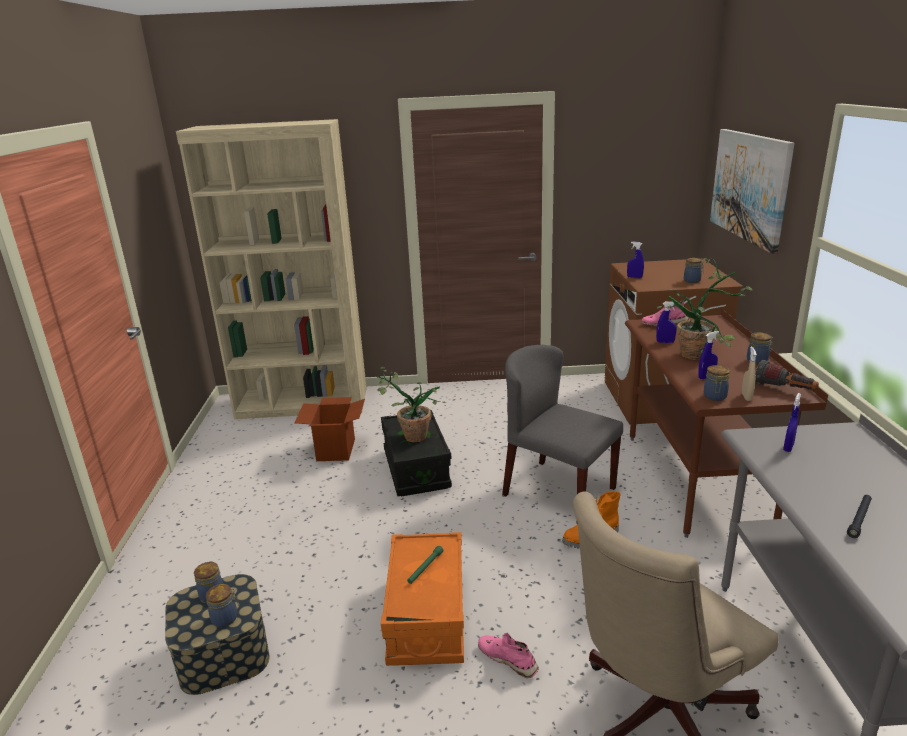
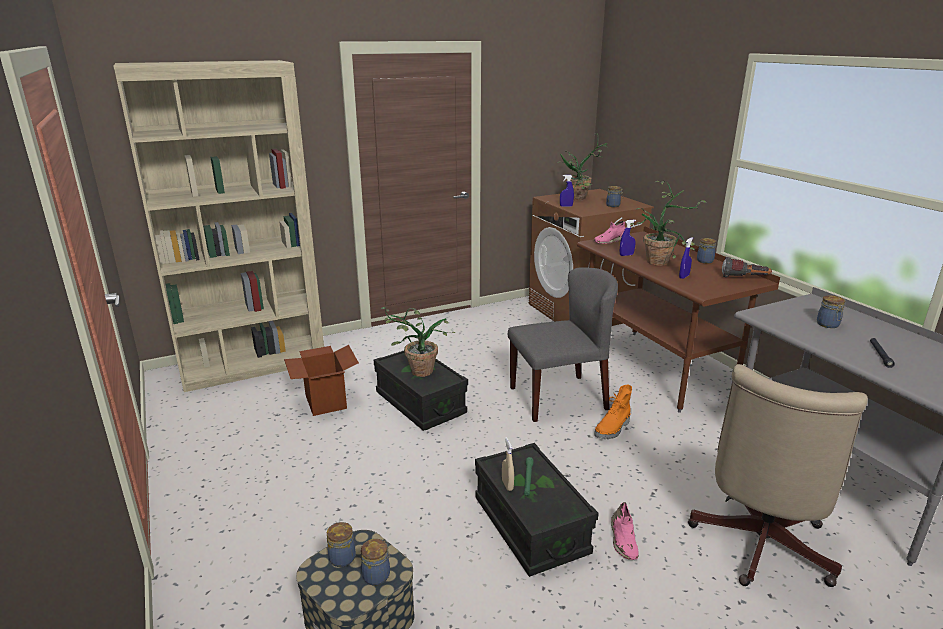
camera: 25 degrees left, 0 degrees up
orange storage box [381,532,464,666] -> black storage box [475,443,599,577]
pink shoe [478,633,539,678] -> pink shoe turned 105 degrees counterclockwise [611,502,639,560]
grey chair [502,345,623,496] -> grey chair turned 150 degrees clockwise [508,267,618,422]
jar [704,365,730,401] -> jar moved to [817,295,845,328]
picture [710,129,795,254] -> none
beige spray bottle [742,347,757,401] -> beige spray bottle moved to [502,437,514,491]
blue spray bottle [783,393,801,452] -> none
none -> potted plant [557,134,608,200]

